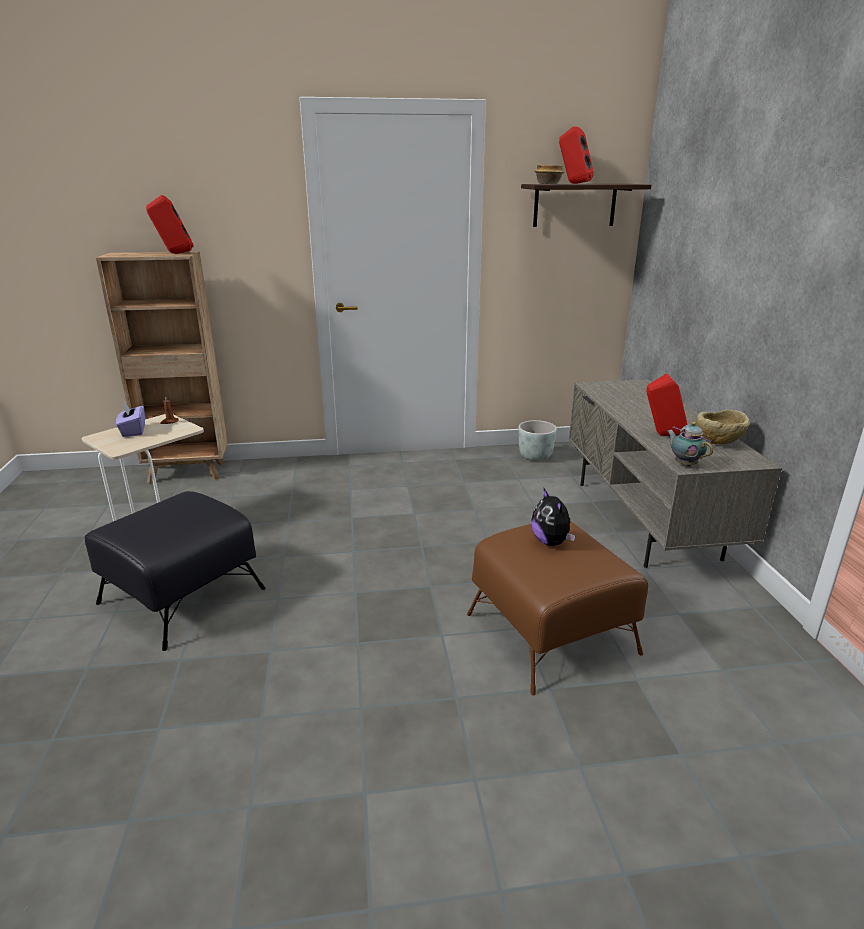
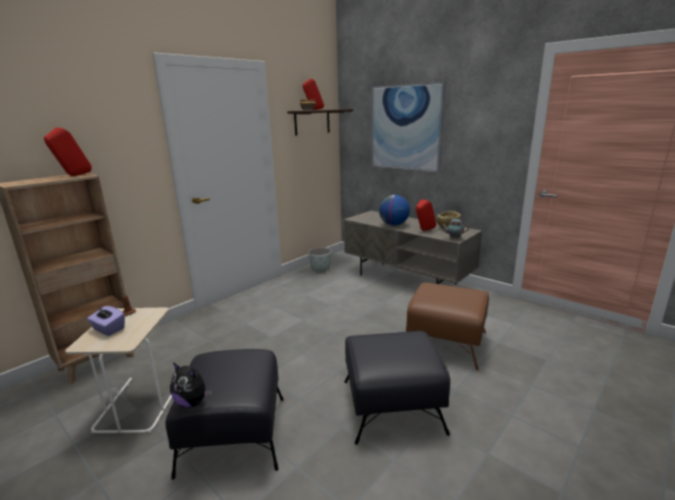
camera: 40 degrees left, 5 degrees down
plush toy [532,489,575,546] -> plush toy moved to [170,362,212,407]
none -> black ottoman [344,331,450,445]
none -> picture [372,82,446,173]
none -> globe [379,195,410,226]

